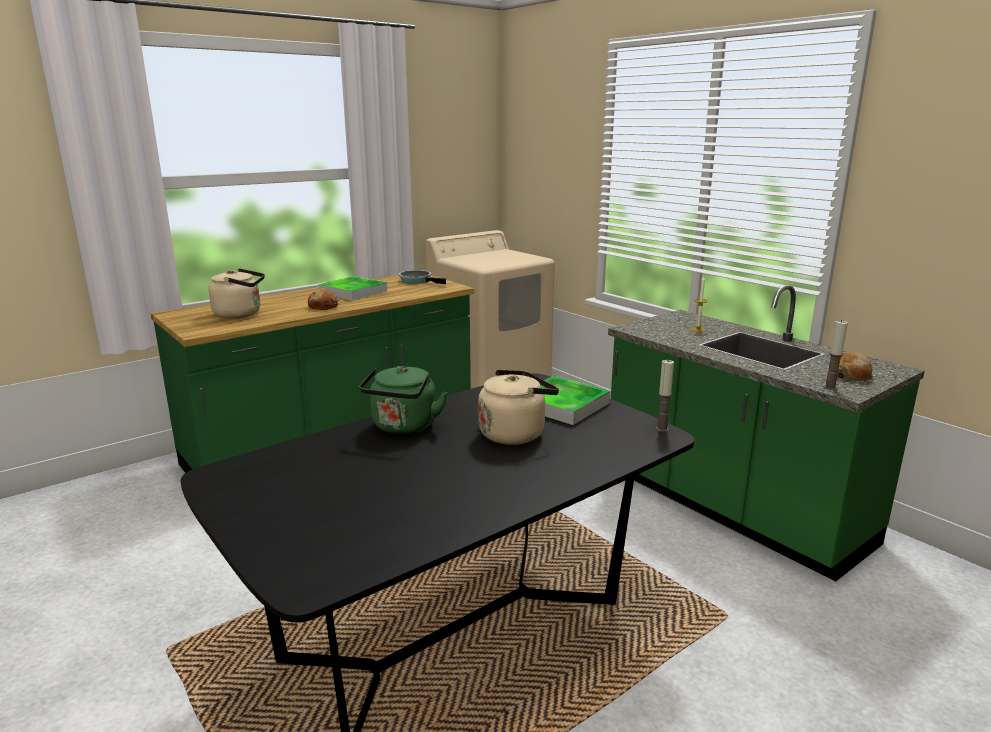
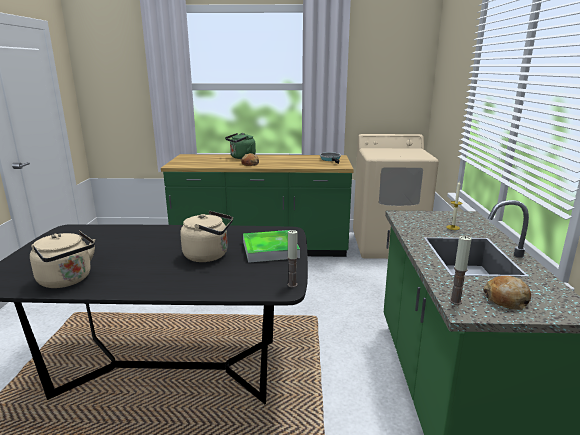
camera: 40 degrees right, 0 degrees up
beige kettle [208,268,265,319] -> beige kettle moved to [30,231,95,288]
tray [318,276,387,301] -> none
green kettle [359,366,448,434] -> green kettle moved to [225,133,256,159]

